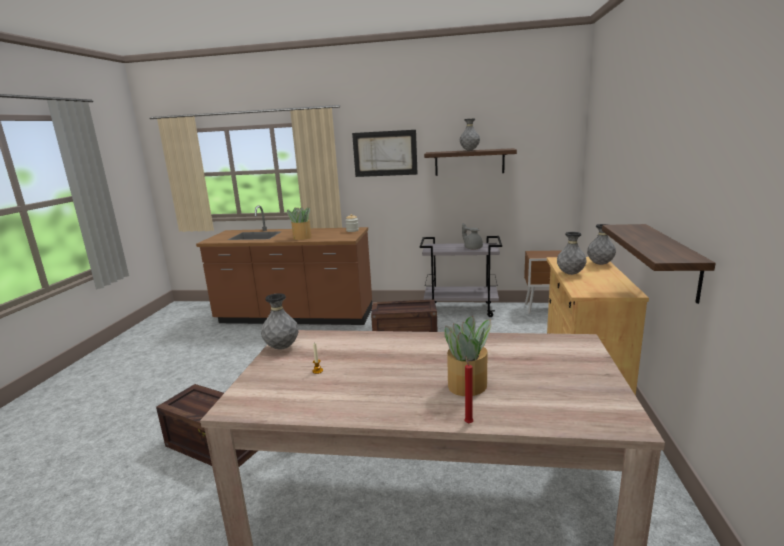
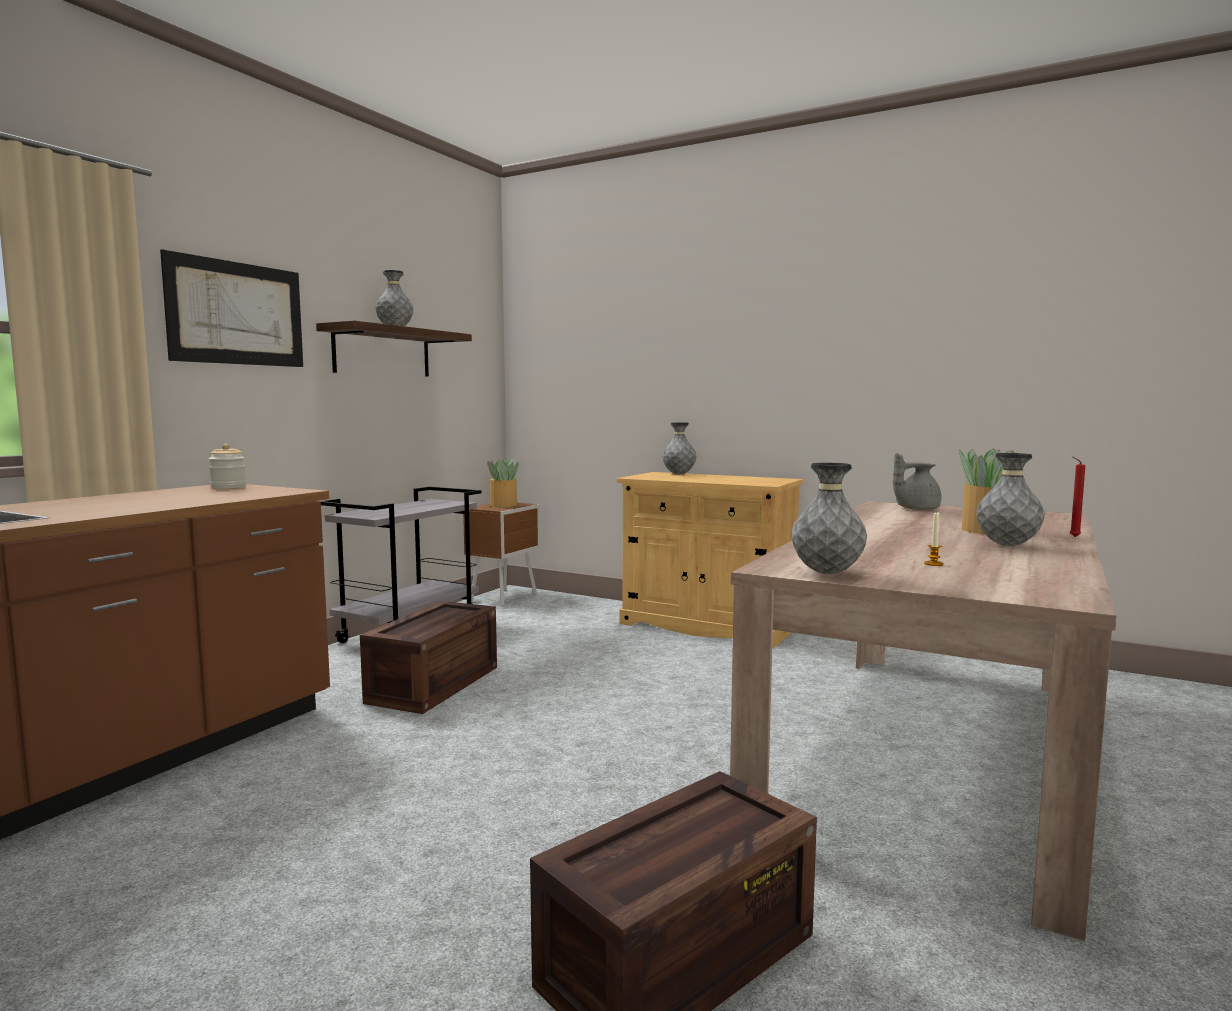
camera: 70 degrees left, 10 degrees down
potted plant [287,207,311,240] -> potted plant moved to [487,458,518,507]
grey teapot [462,223,483,250] -> grey teapot moved to [893,453,941,510]
grey vase [557,232,587,275] -> grey vase moved to [976,453,1045,546]
shelf [602,224,716,304] -> none

